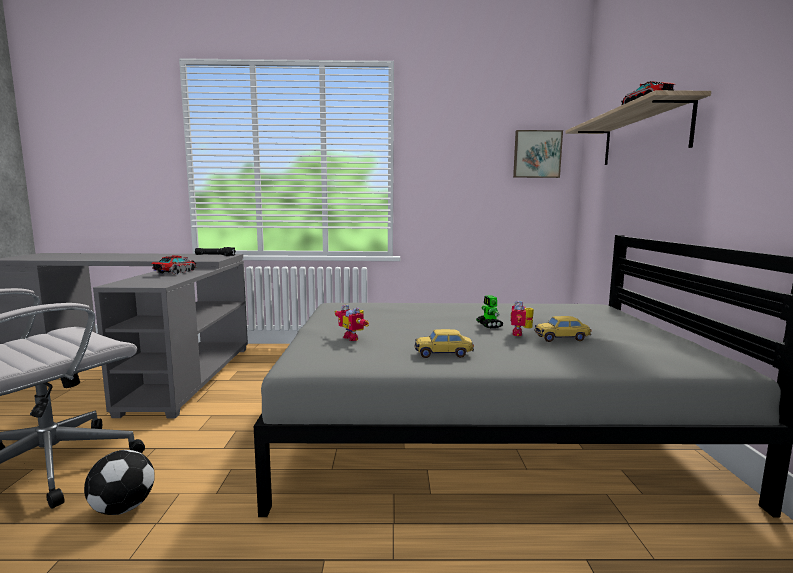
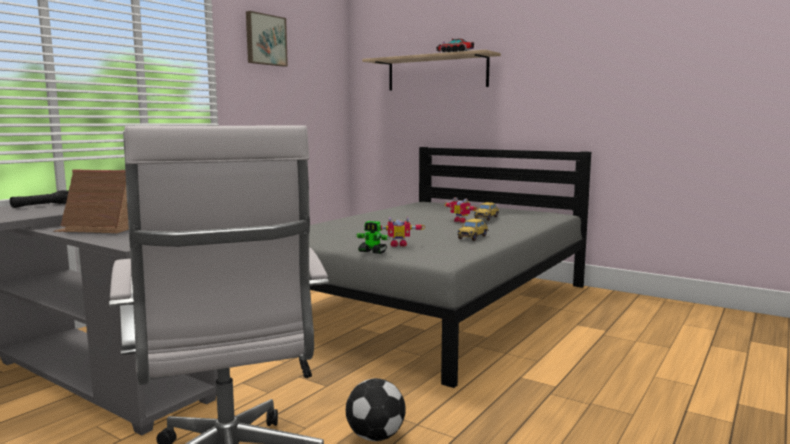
camera: 55 degrees left, 0 degrees up
toy truck [151,255,197,275] -> toy house [54,169,129,234]
toy robot [476,295,503,328] -> toy robot moved to [356,221,391,254]
picture [513,130,563,178] -> picture moved to [246,11,288,67]

